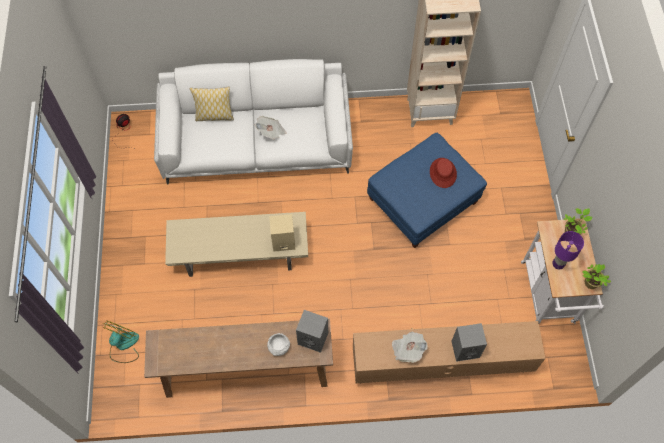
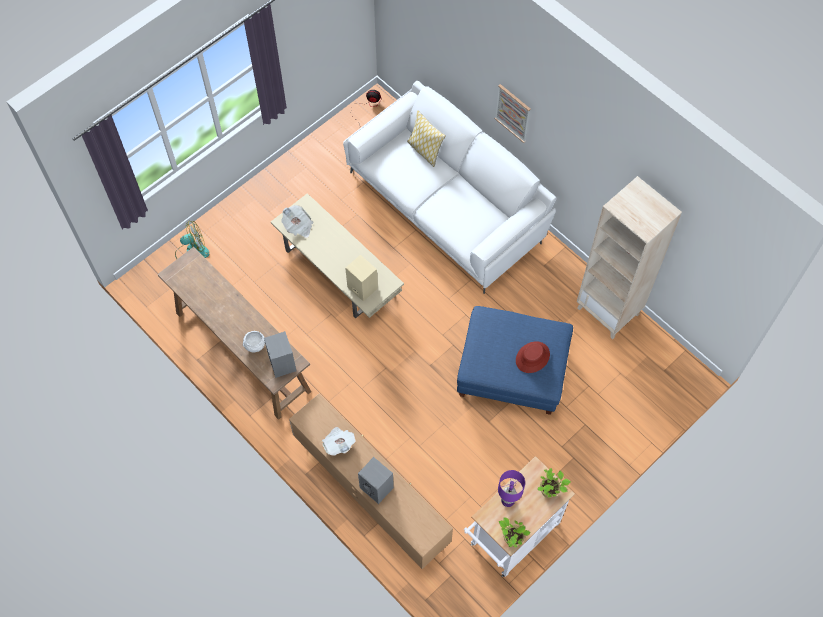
camera: 50 degrees right, 0 degrees up
newspaper [255,116,287,139] -> newspaper moved to [281,205,313,238]
none -> picture [495,84,531,143]

